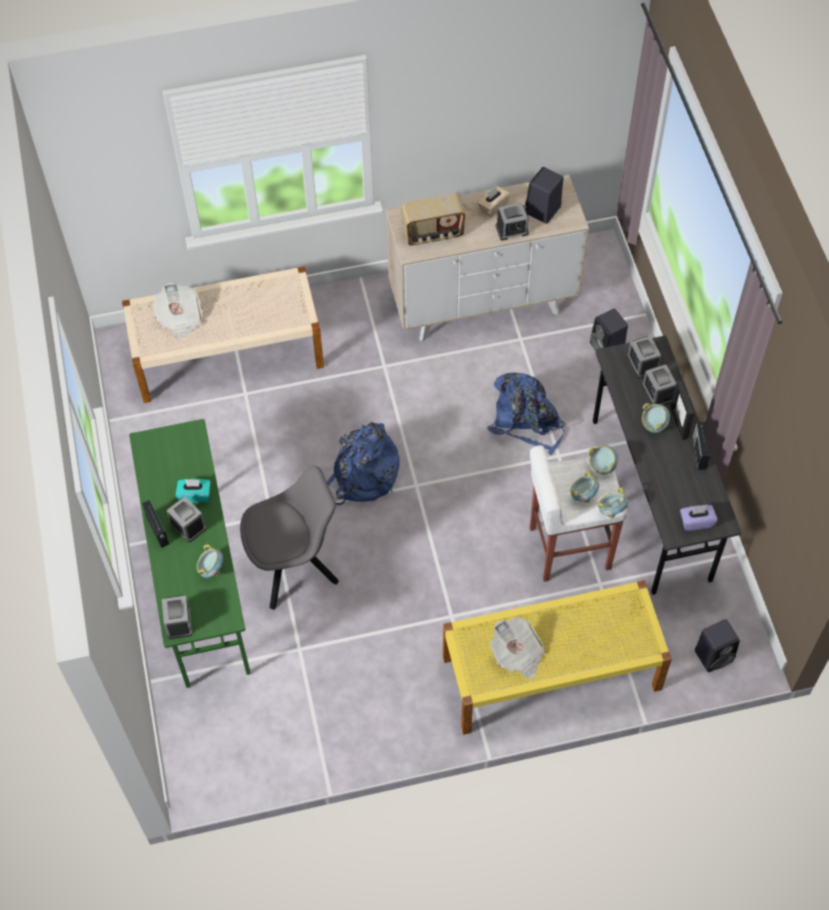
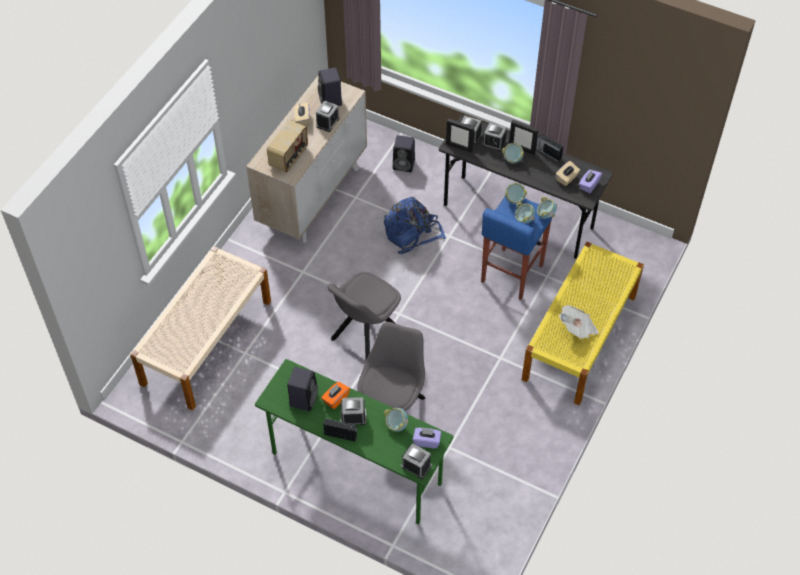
camera: 50 degrees left, 5 degrees down
newspaper [154,282,202,340] -> none
turquoise tissue box [176,479,211,503] -> orange tissue box [321,382,350,409]
blue backpack [327,422,400,505] -> grey chair [327,272,401,360]
white stool [530,445,627,582] -> blue stool [481,197,553,300]
black speaker [695,619,740,672] -> black speaker moved to [287,367,318,411]
none -> purple tissue box [413,428,441,449]
none -> picture frame [446,118,474,153]
none -> beige tissue box [556,161,580,186]

